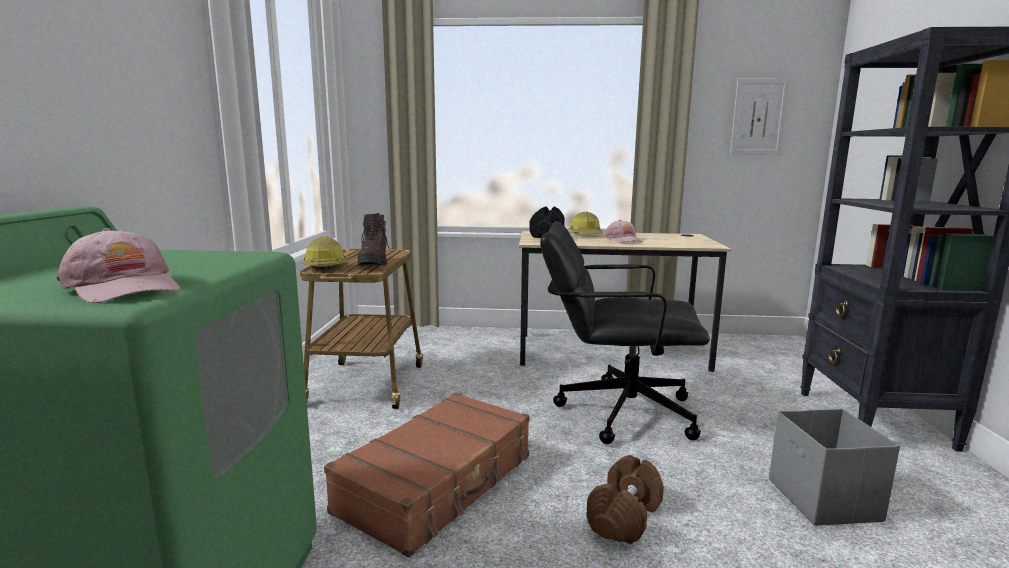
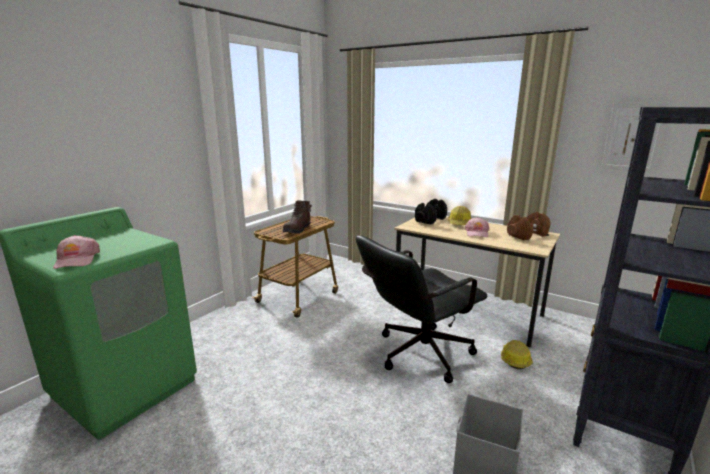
camera: 30 degrees right, 5 degrees up
hard hat [303,236,347,271] -> hard hat moved to [501,340,533,369]
brown suitcase [324,392,530,558] -> none
black office chair [540,221,710,444] -> black office chair turned 75 degrees counterclockwise [356,235,488,383]
brown dumbbell [587,455,664,544] -> brown dumbbell moved to [507,212,551,240]

